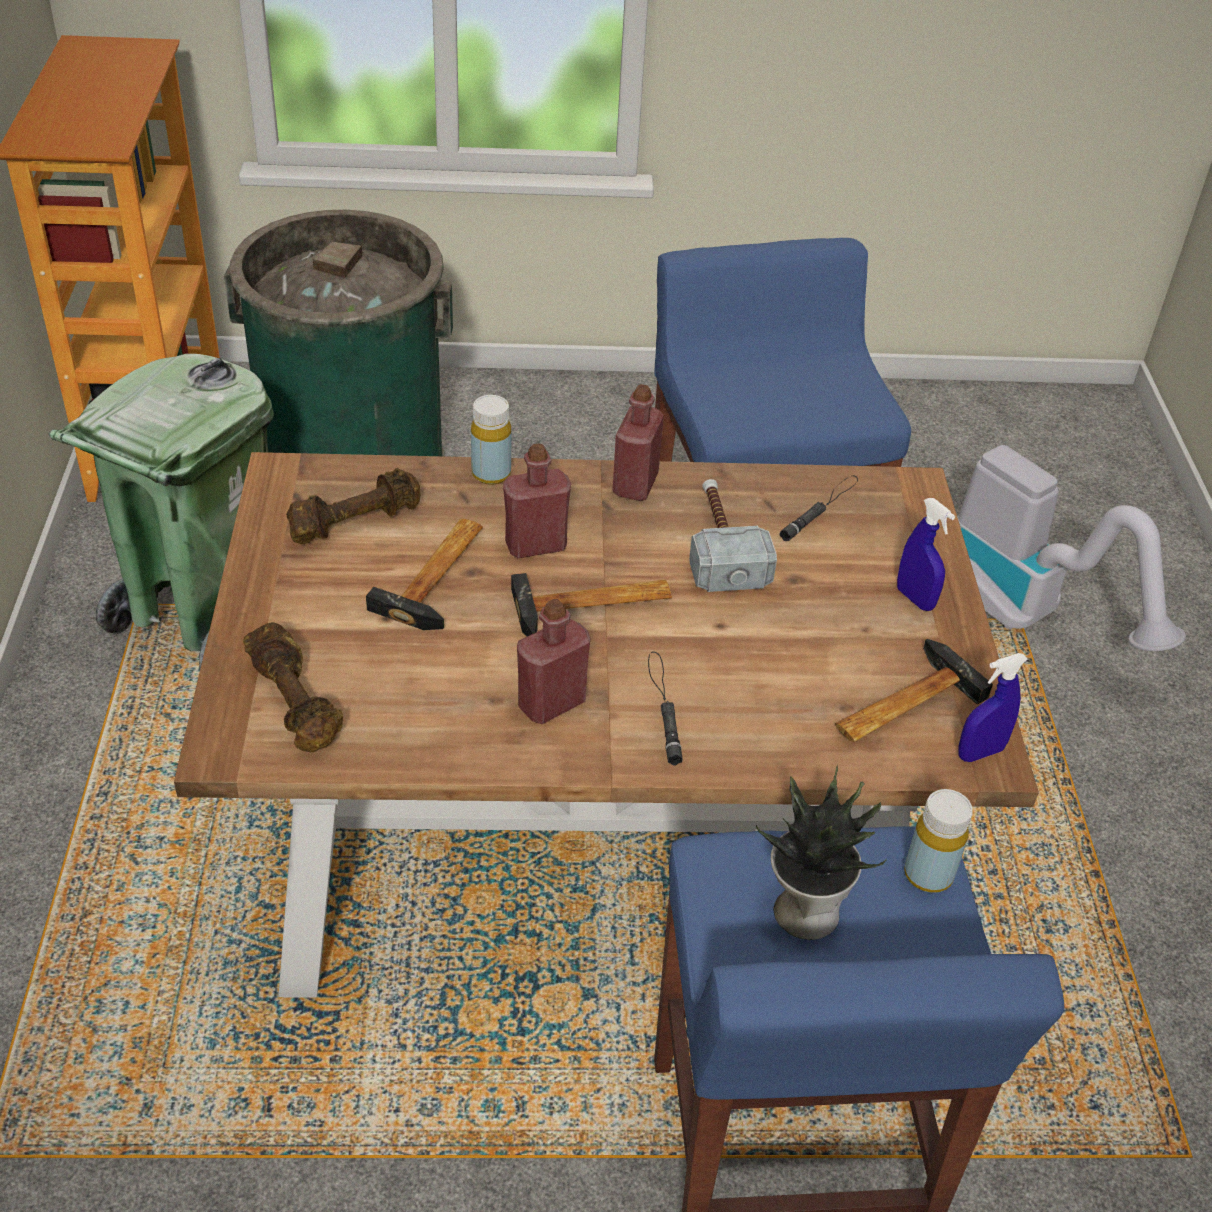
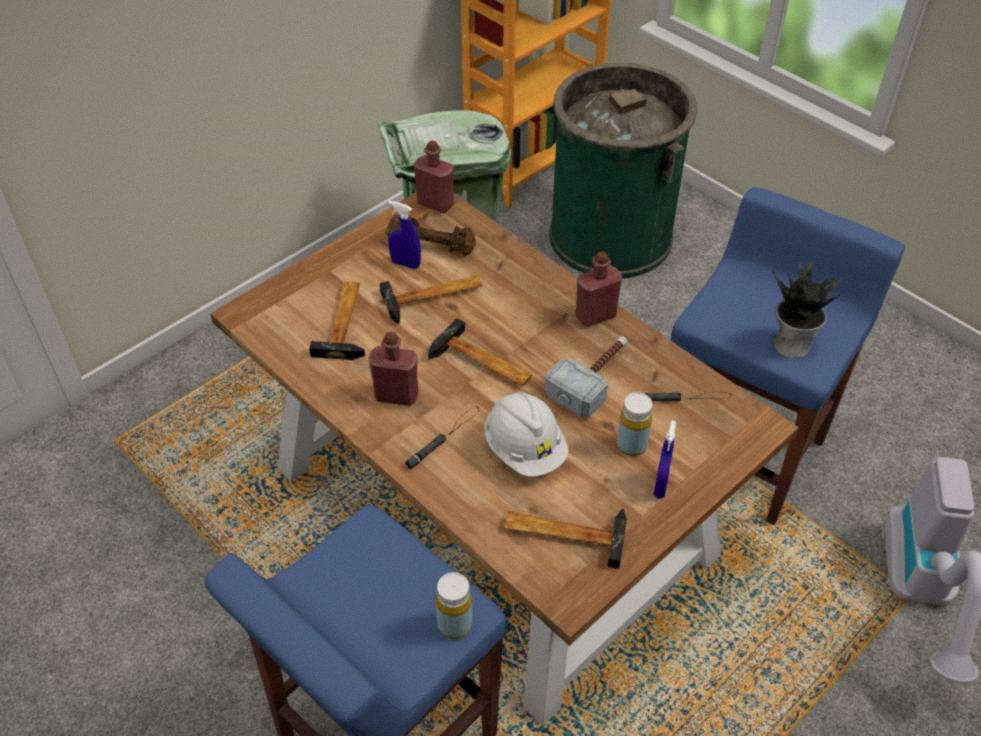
camera: 50 degrees right, 5 degrees up
brown dumbbell [243,622,343,753] -> none
yellow bottle [471,395,511,485] -> yellow bottle moved to [617,392,653,456]
red bottle [503,443,571,558] -> red bottle moved to [414,140,454,213]
potted plant [756,764,887,940] -> potted plant moved to [773,260,844,358]
blue spray bottle [958,653,1028,762] -> blue spray bottle moved to [388,201,421,269]
none -> hammer [309,281,365,360]
none -> white hard hat [485,391,569,477]

